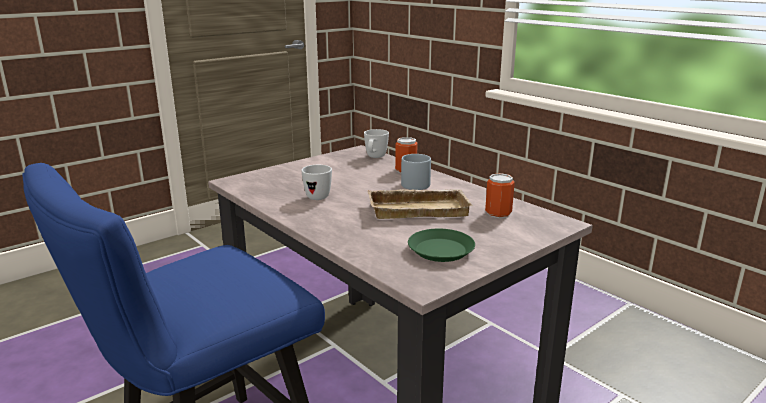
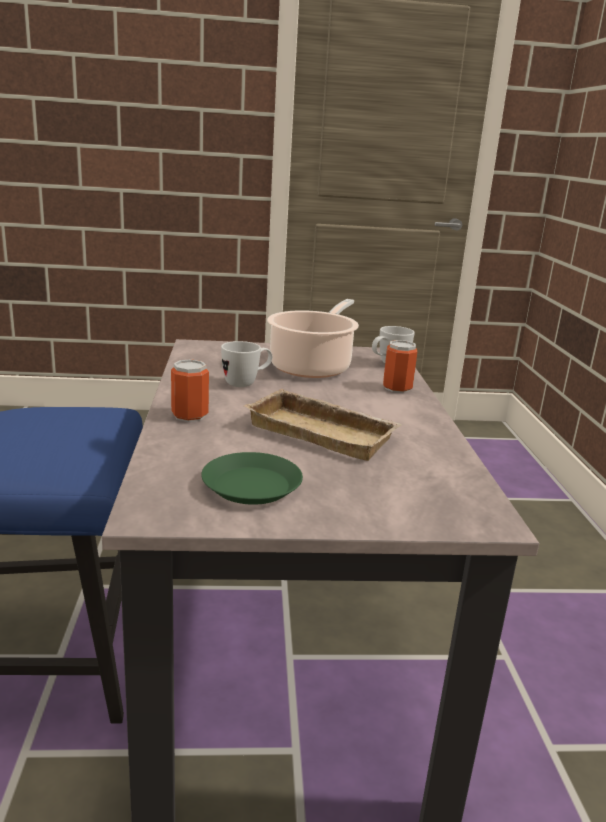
camera: 35 degrees right, 0 degrees up
grey mug [401,154,431,190] -> none
can [485,173,515,218] -> can moved to [171,359,209,422]
none -> cooking pot [267,299,359,378]

